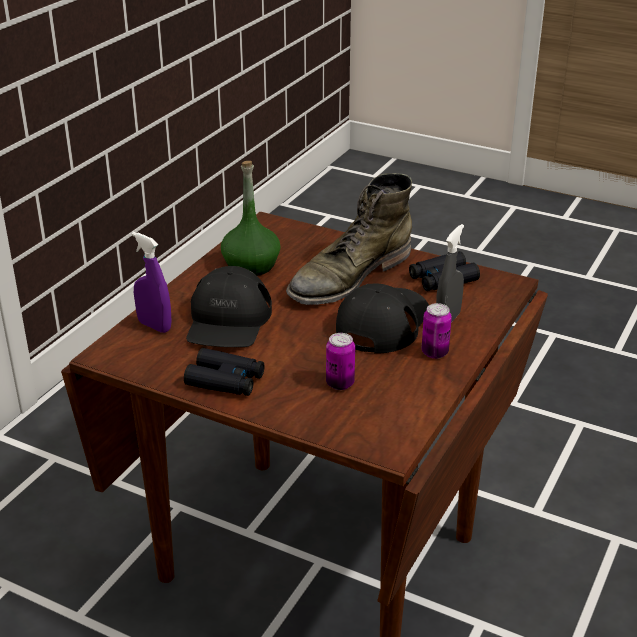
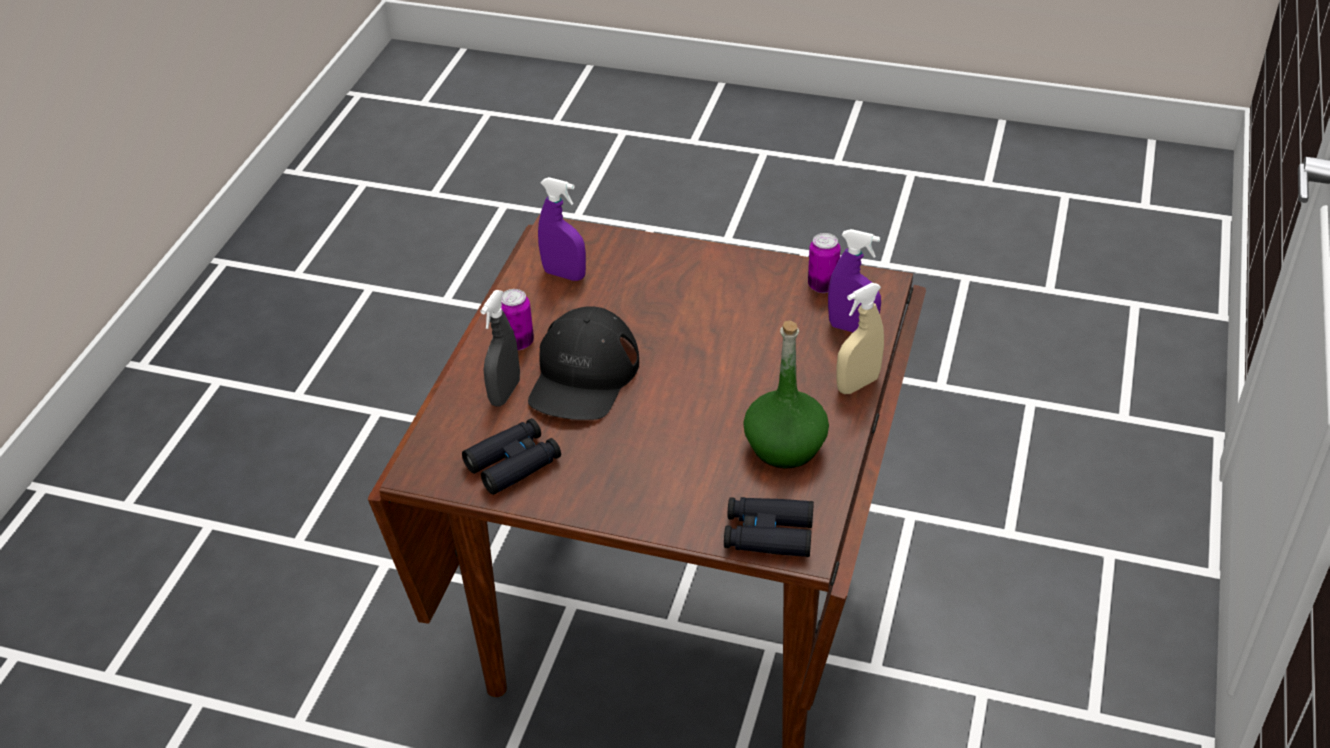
camera: 170 degrees right, 10 degrees up
black binoculars [184,348,265,396] -> black binoculars moved to [724,497,814,557]
black cap [186,266,272,347] -> none
green boot [286,173,412,305] -> none
can [326,333,355,390] -> can moved to [808,233,841,293]
none -> purple spray bottle [538,177,586,281]
none -> beige spray bottle [836,283,884,394]

